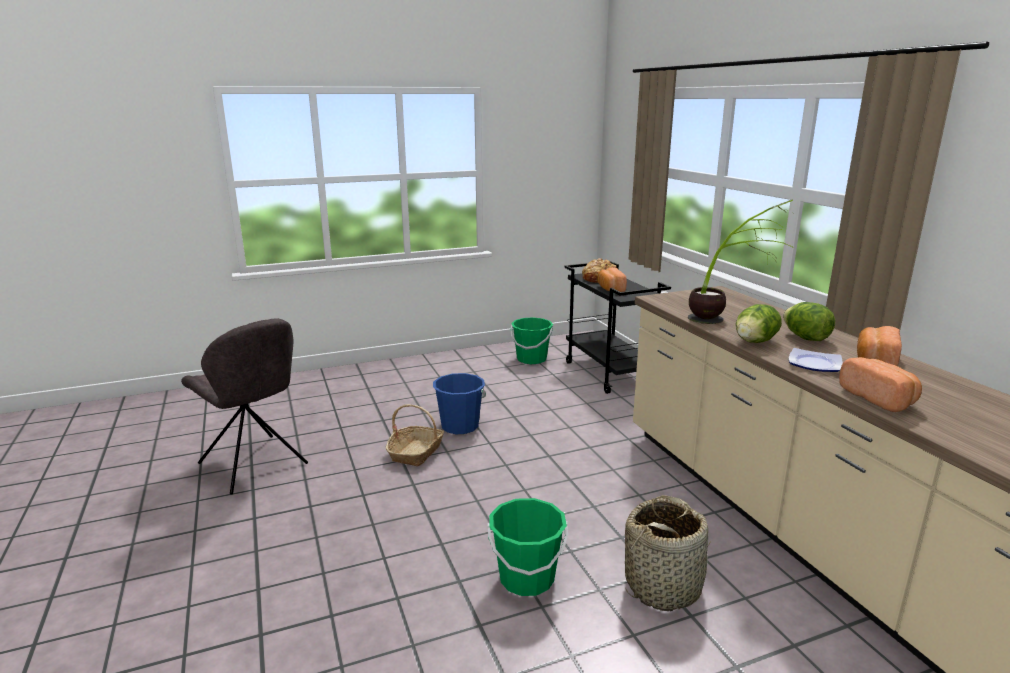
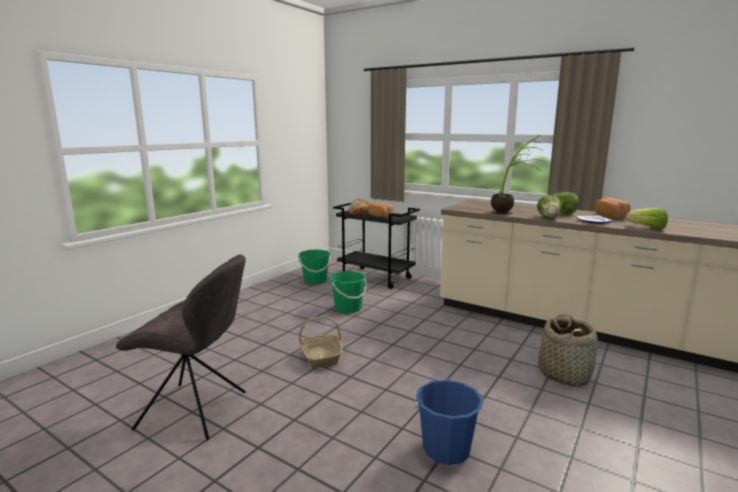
camera: 35 degrees left, 5 degrees down
blue bucket [433,373,486,434] -> blue bucket moved to [414,380,484,465]
green bucket [488,498,568,596] -> green bucket moved to [329,271,367,313]
bread [839,357,922,412] -> lettuce [626,208,668,229]

